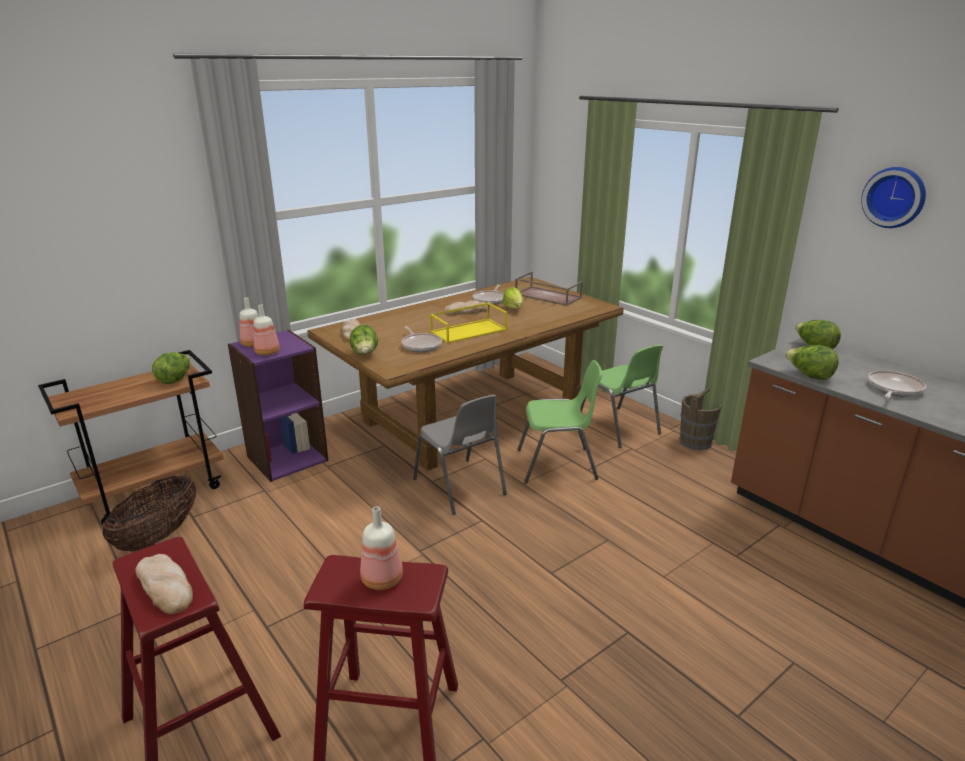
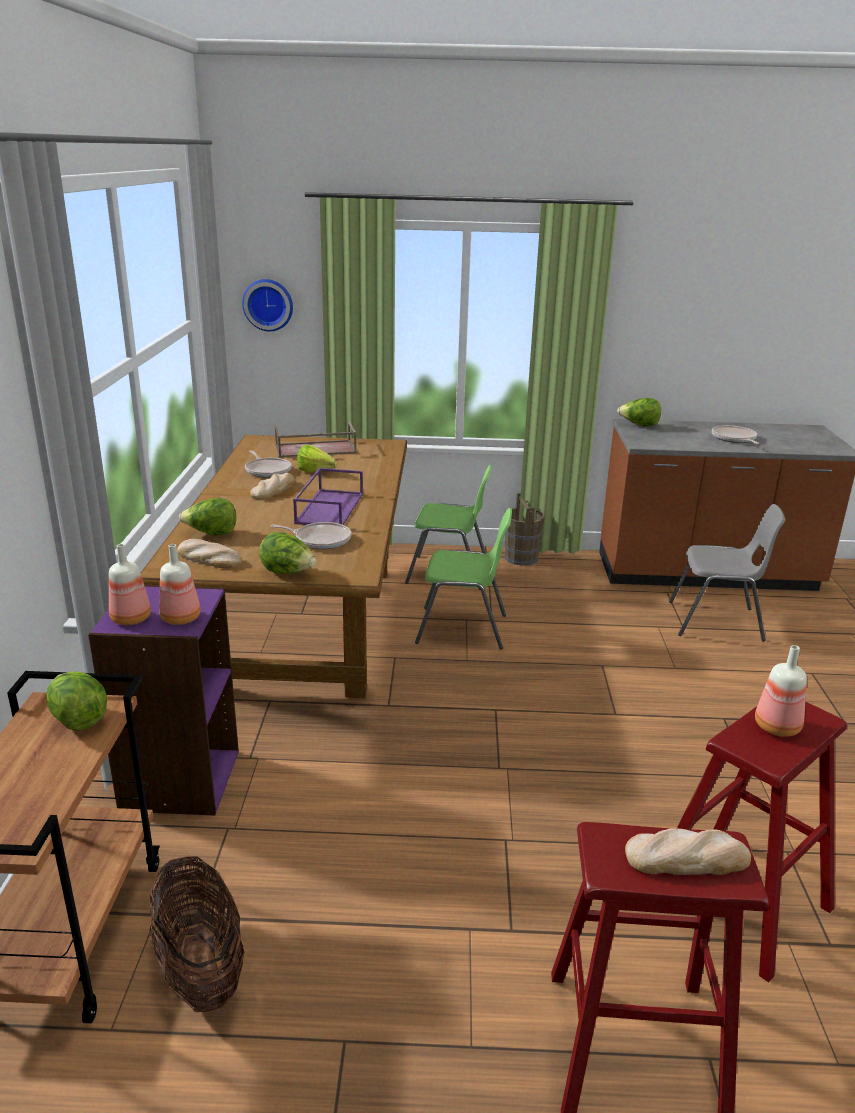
camera: 50 degrees left, 0 degrees up
grey chair [413,394,507,515] -> grey chair moved to [669,504,785,642]
yellow tray [430,302,507,344] -> purple tray [293,468,363,525]
green chair [517,360,603,484] -> green chair turned 60 degrees clockwise [415,508,512,650]
lettuce [785,345,839,380] -> lettuce moved to [179,498,236,535]
wall clock [861,167,926,228] -> wall clock moved to [242,279,293,331]

